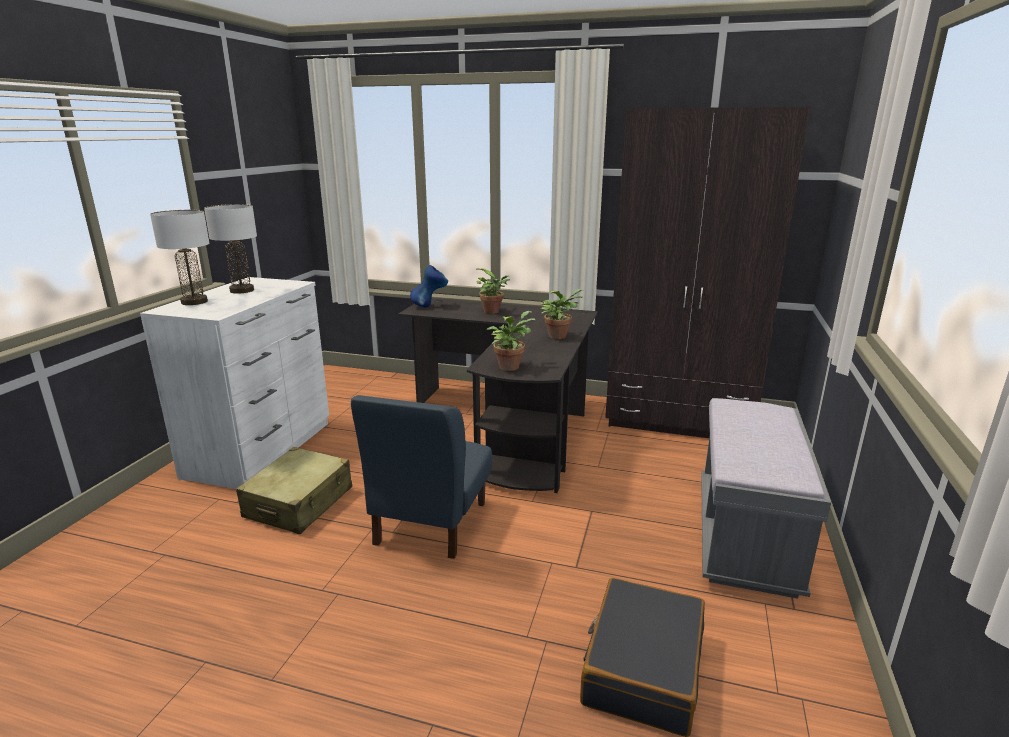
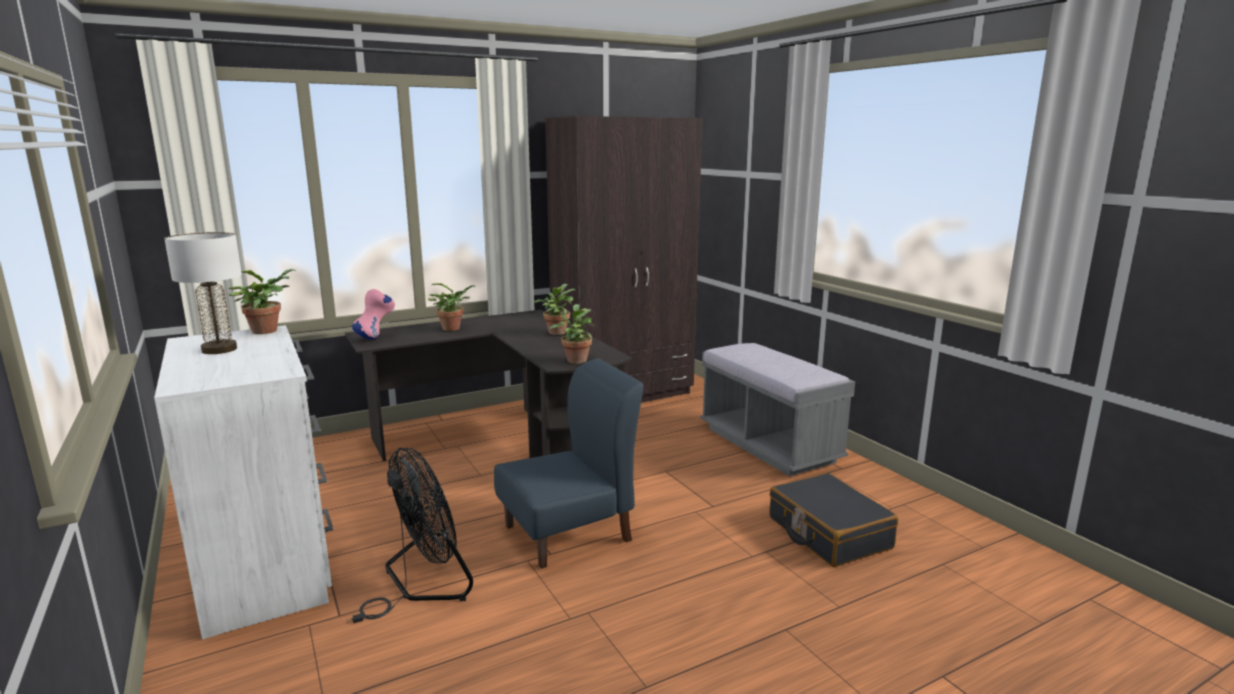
camera: 45 degrees left, 5 degrees down
table lamp [150,210,209,305] -> none
beige suitcase [236,447,352,534] -> black fan [350,448,473,623]
blue chair [351,395,492,559] -> blue chair turned 90 degrees counterclockwise [494,359,644,569]
blue vase [410,265,448,307] -> pink vase [352,289,395,340]
none -> potted plant [228,269,296,334]

